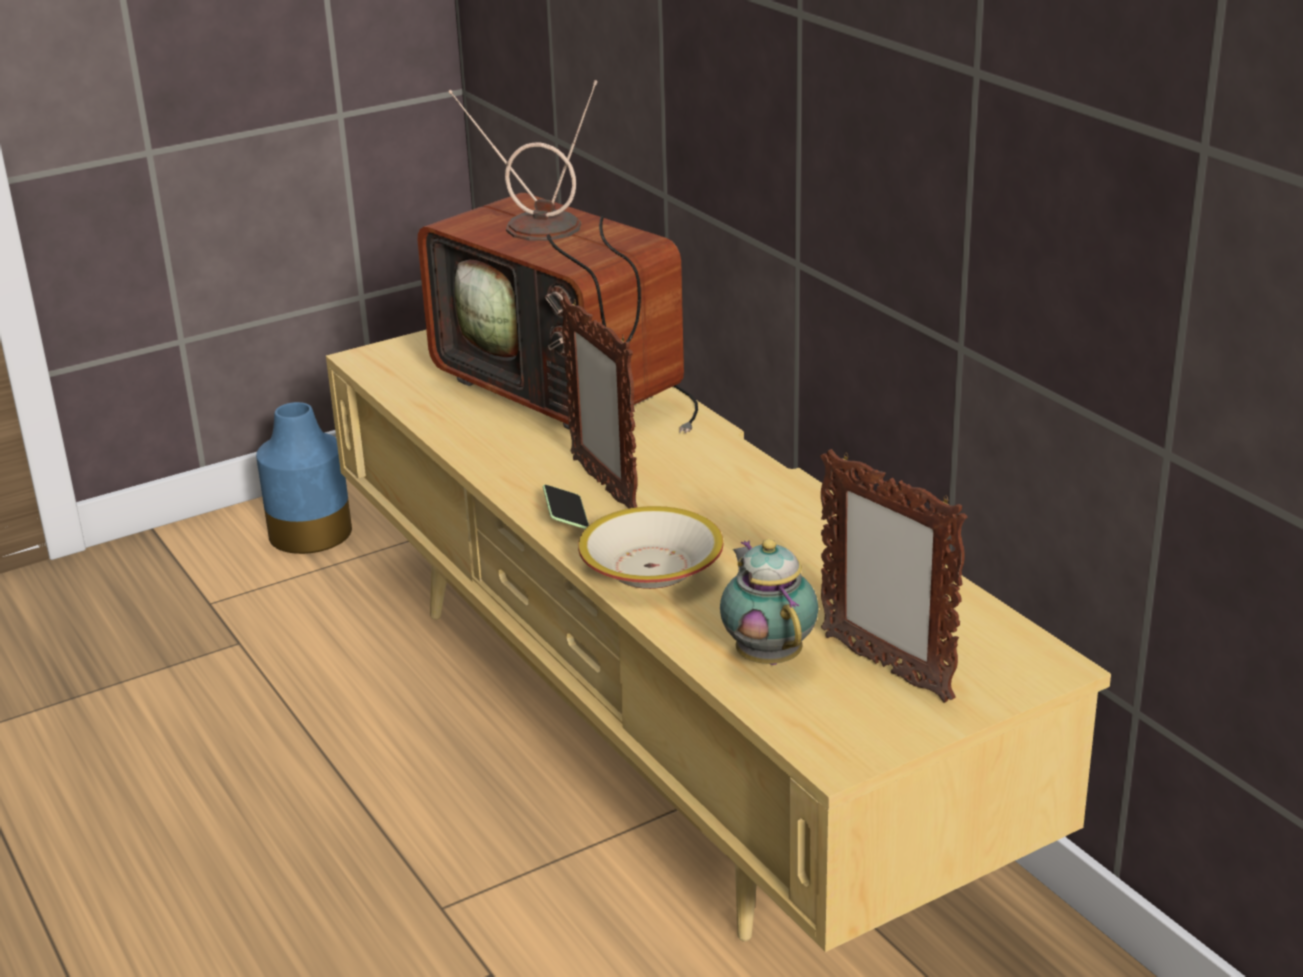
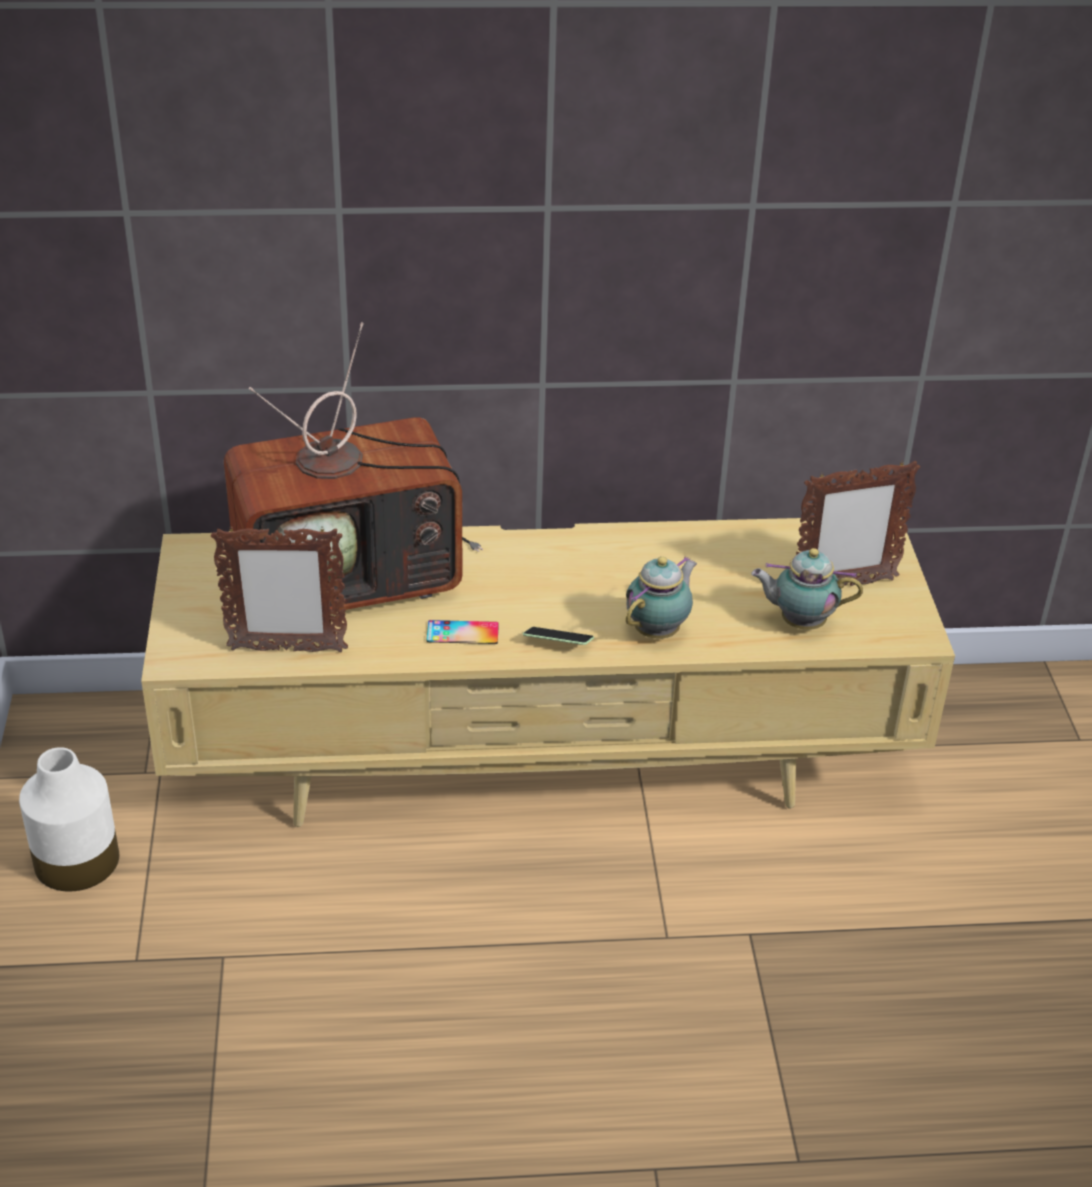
camera: 65 degrees left, 10 degrees up
blue vase [256,402,352,554] -> white vase [19,747,119,891]
picture frame [560,296,638,509] -> picture frame moved to [211,528,348,652]
bowl [578,506,724,589] -> teapot [626,556,697,639]
none -> phone [427,620,499,644]

